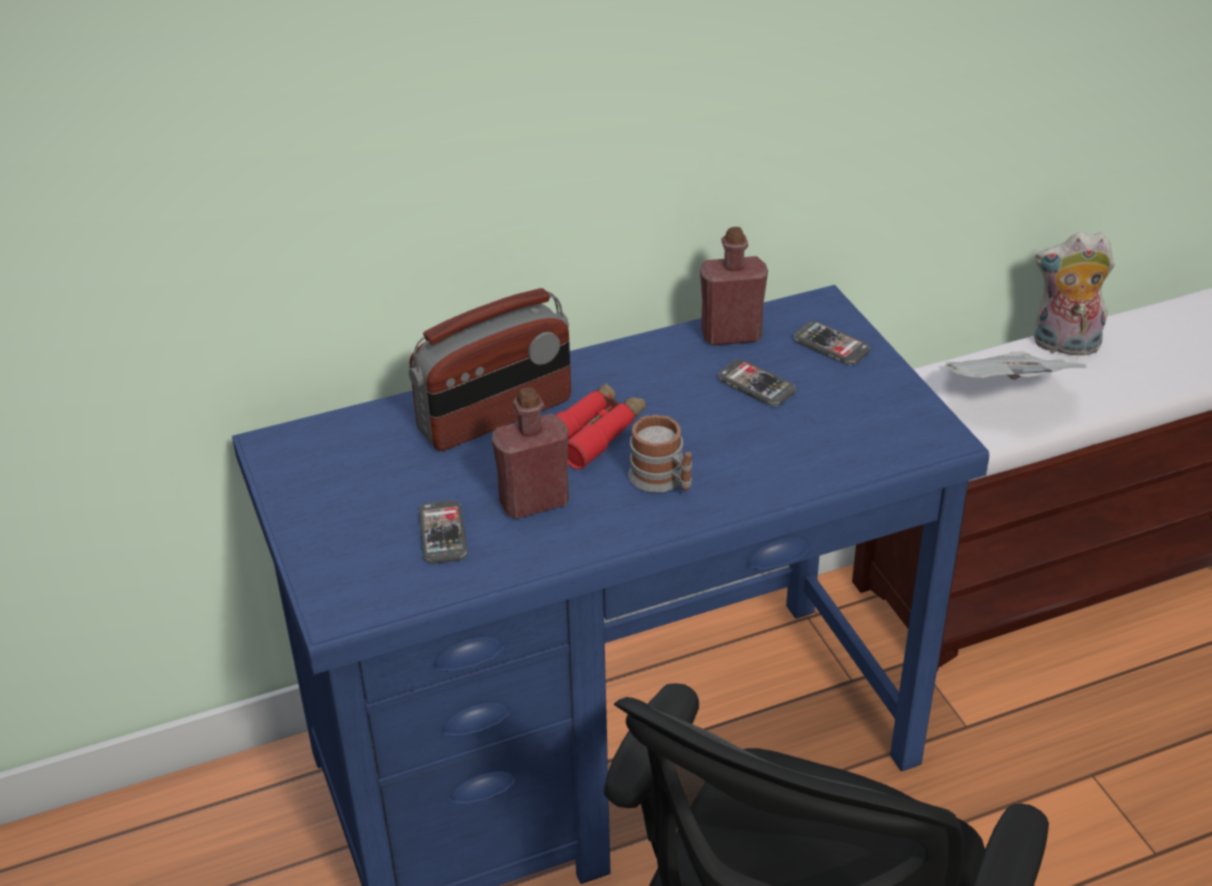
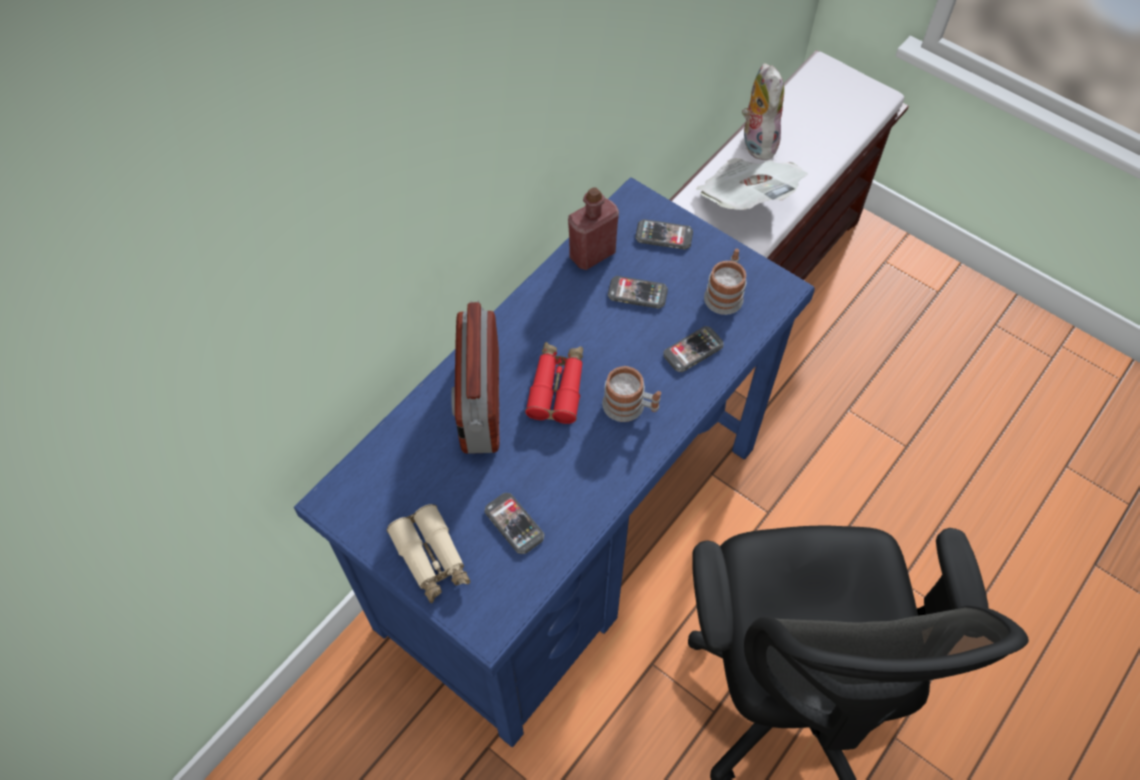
camera: 30 degrees left, 20 degrees up
radio [409,288,571,451] -> radio turned 150 degrees clockwise [451,301,499,454]
red bottle [492,387,569,519] -> none
plush toy [1034,232,1115,356] -> plush toy turned 105 degrees clockwise [742,63,784,160]
none -> beige binoculars [387,504,470,603]
none -> phone [663,326,724,372]
none -> mug [704,249,746,315]

